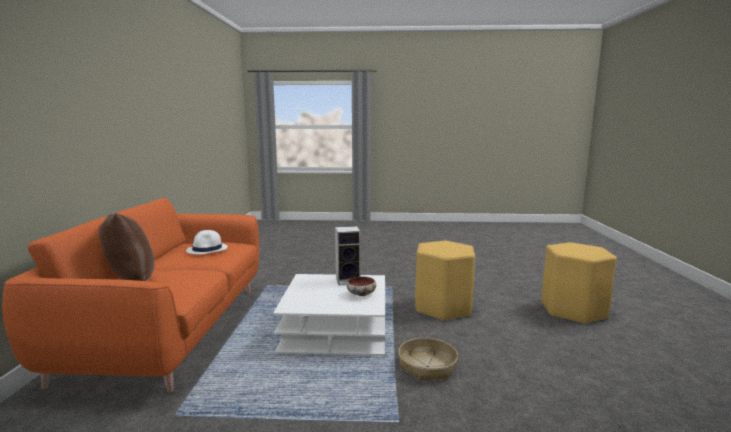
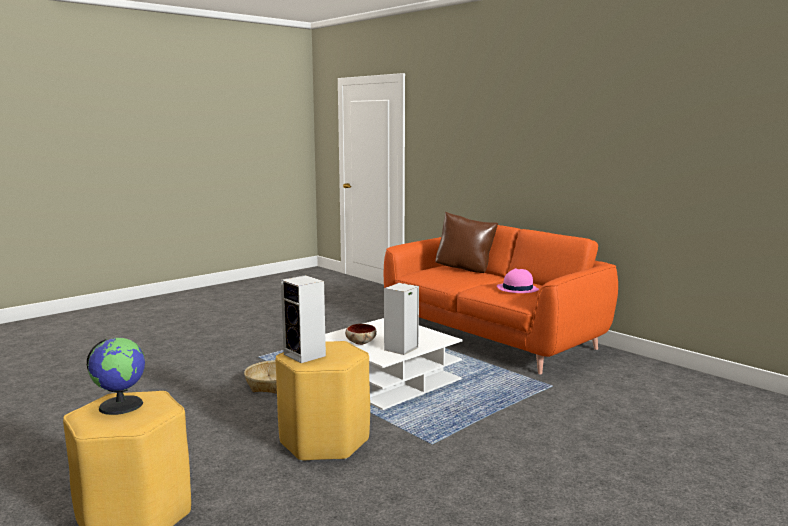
camera: 135 degrees right, 0 degrees up
white hat [186,230,228,255] -> pink hat [497,268,539,293]
none -> globe [87,338,145,415]
none -> speaker [281,275,326,363]

